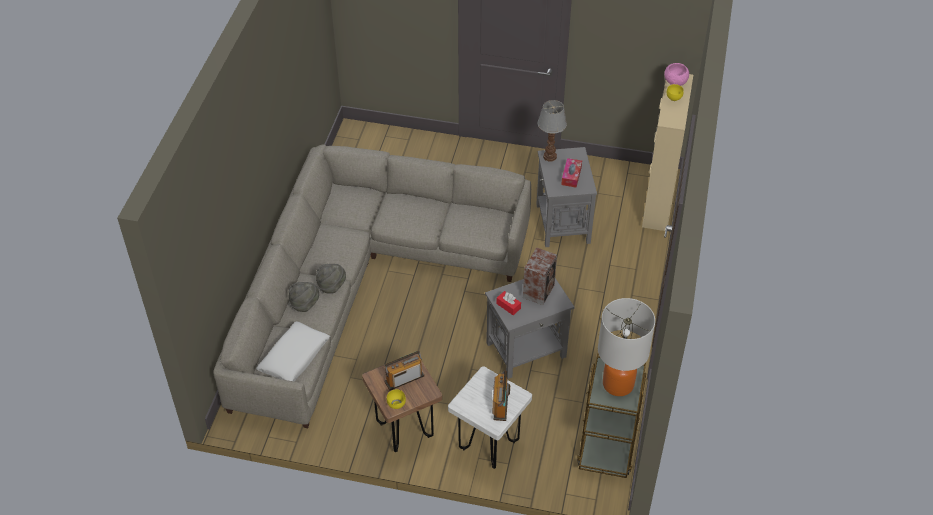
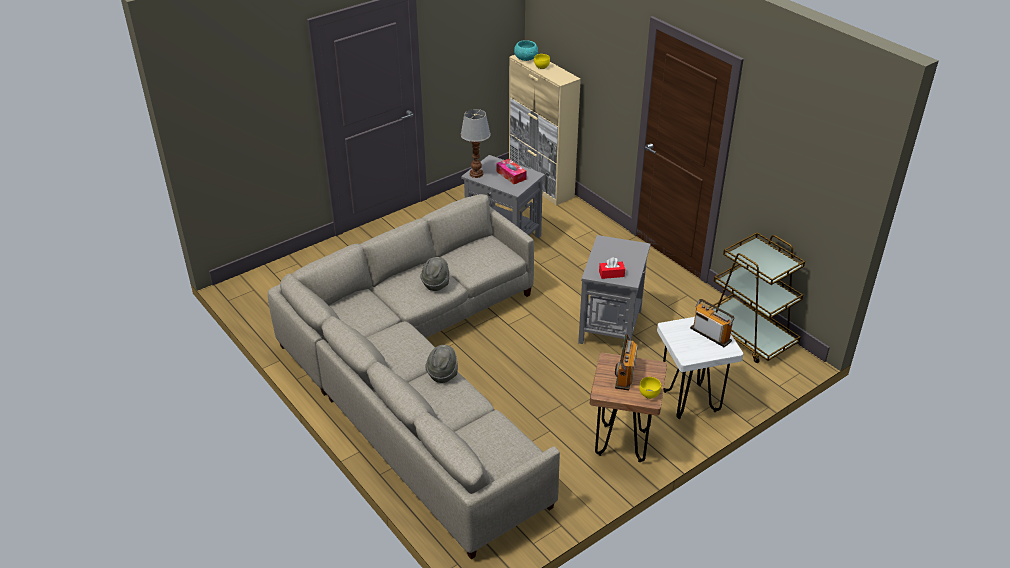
camera: 50 degrees left, 10 degrees down
white pillow [256,321,330,382] -> none
grey hat [289,282,319,312] -> grey hat moved to [420,257,449,291]
speaker [523,247,557,305] -> none
table lamp [598,298,655,396] -> none
pink bowl [664,63,689,86] -> turquoise bowl [514,40,538,61]

